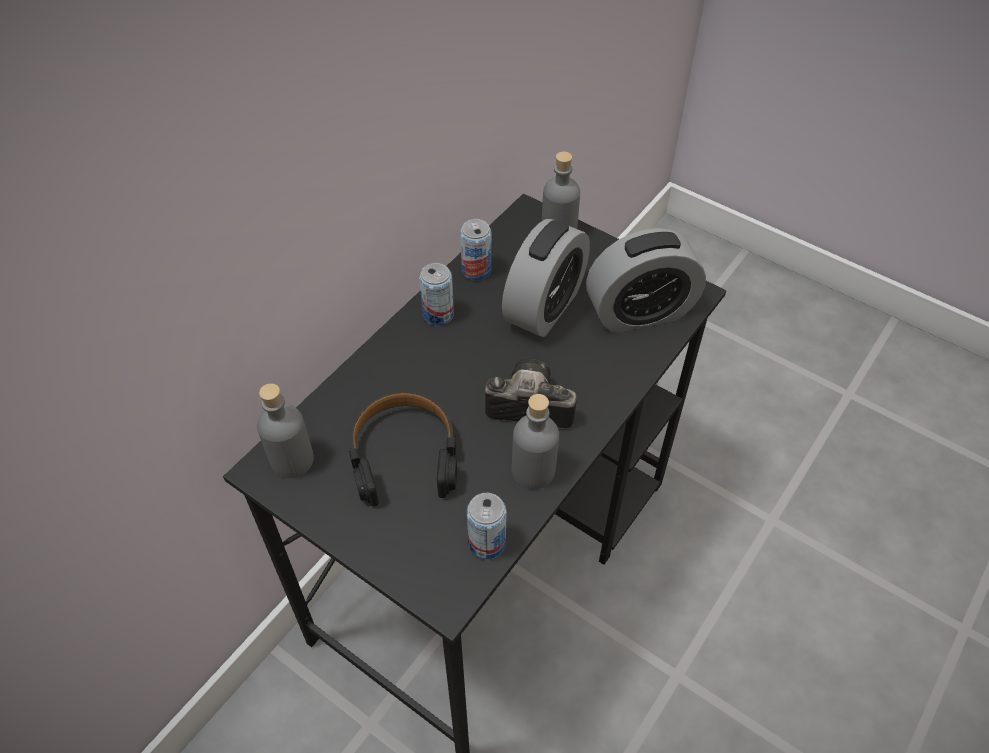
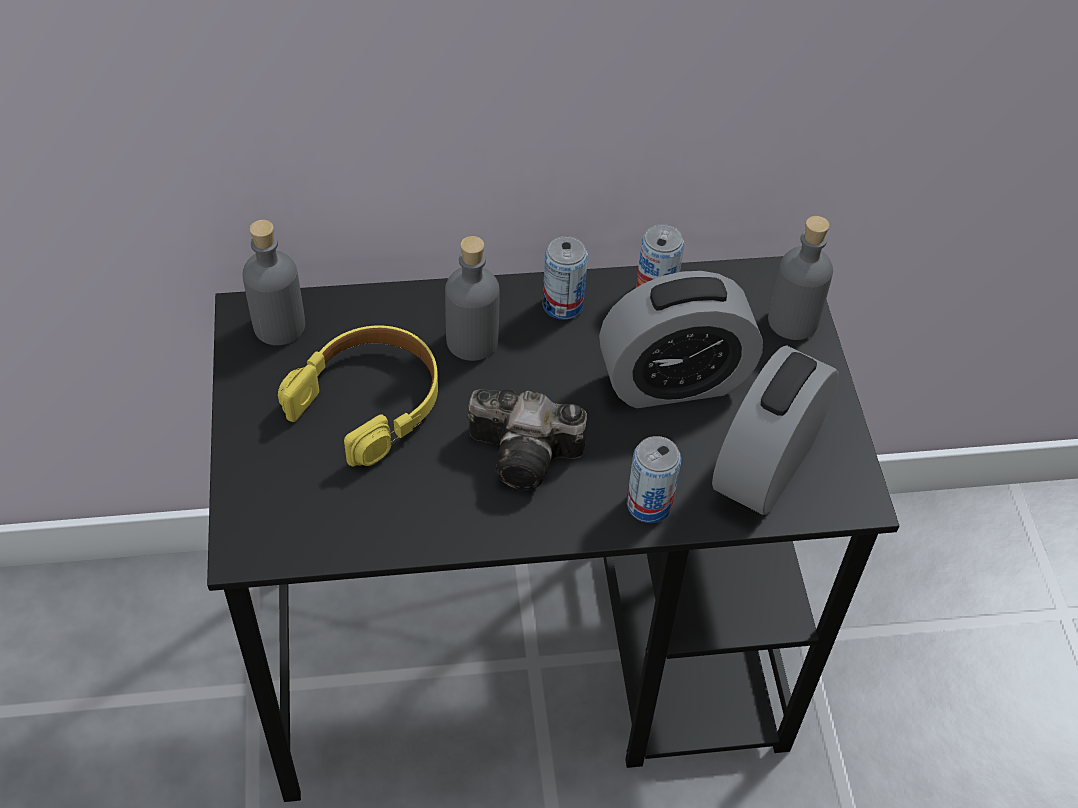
camera: 45 degrees right, 0 degrees up
black headphones [349,391,457,507] -> yellow headphones [278,325,438,467]
can [467,493,506,560] -> can moved to [627,436,681,523]
camera [485,357,576,429] -> camera turned 135 degrees clockwise [467,389,587,490]
grey bottle [512,394,559,489] -> grey bottle moved to [445,236,500,361]
alarm clock [586,228,706,333] -> alarm clock turned 90 degrees clockwise [712,345,839,515]

